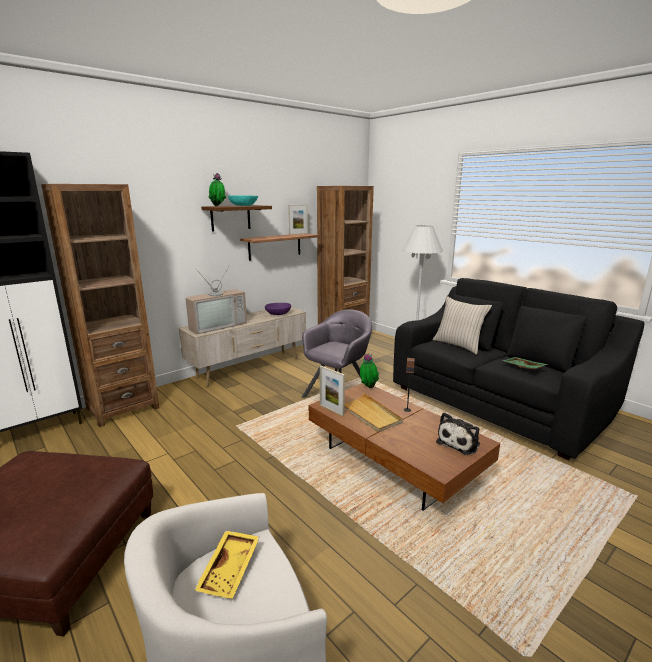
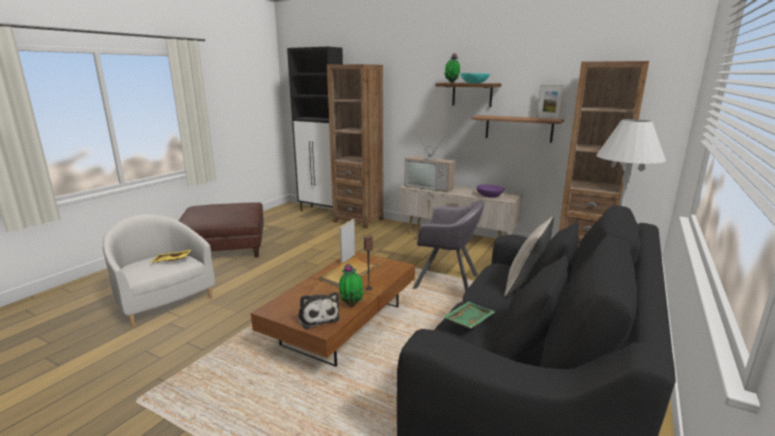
camera: 70 degrees right, 0 degrees up
potted plant [360,354,379,388] -> potted plant moved to [339,263,365,307]
plush toy [436,413,480,455] -> plush toy turned 135 degrees counterclockwise [298,292,340,329]

